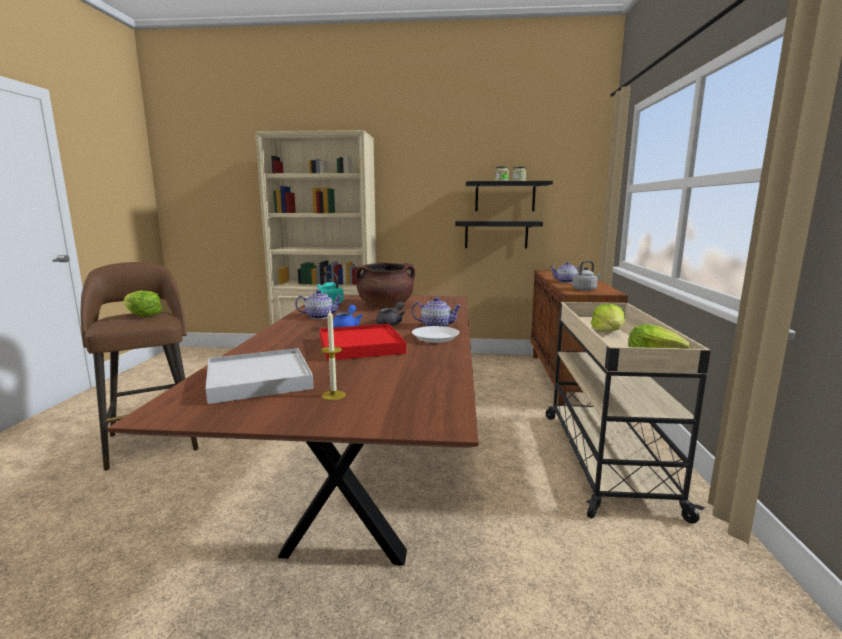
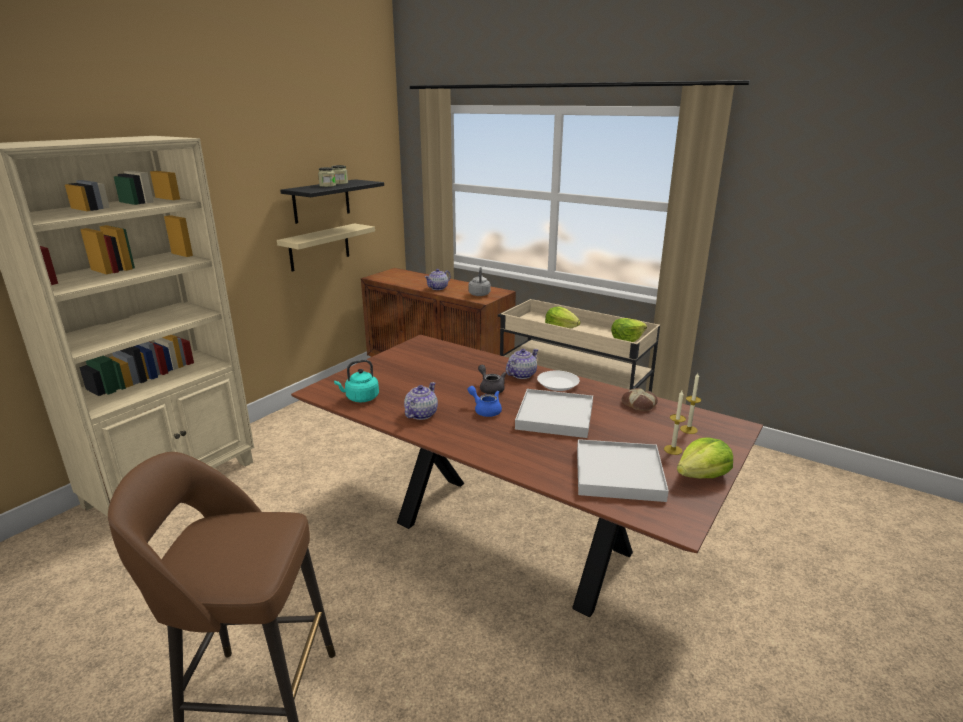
camera: 60 degrees left, 10 degrees up
lettuce [123,291,162,317] -> lettuce moved to [677,437,733,479]
red tray [320,324,406,361] -> white tray [515,389,593,438]
brown cooking pot [355,263,415,306] -> none
black shelf [455,221,543,249] -> beige shelf [277,223,375,272]
none -> bread [622,388,658,411]
none -> candle [680,373,701,434]

